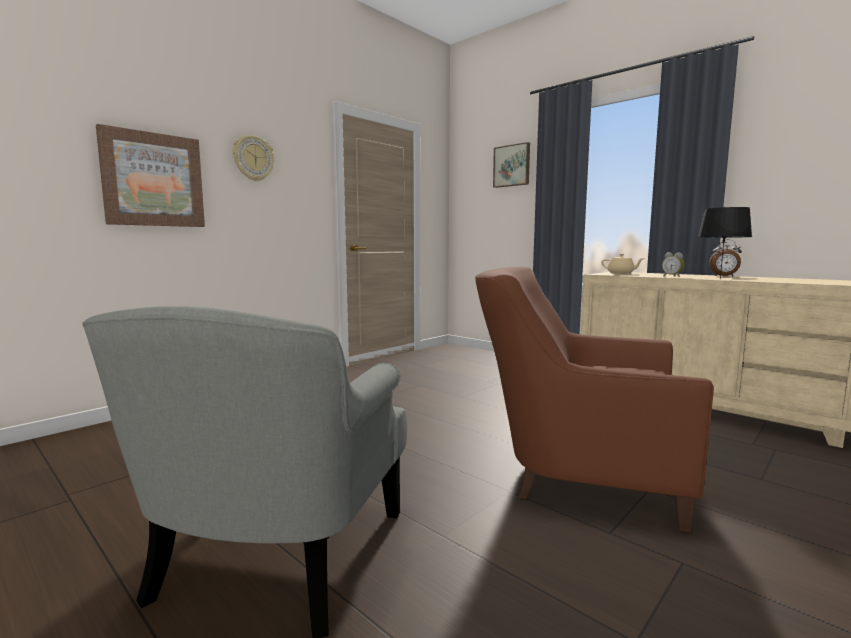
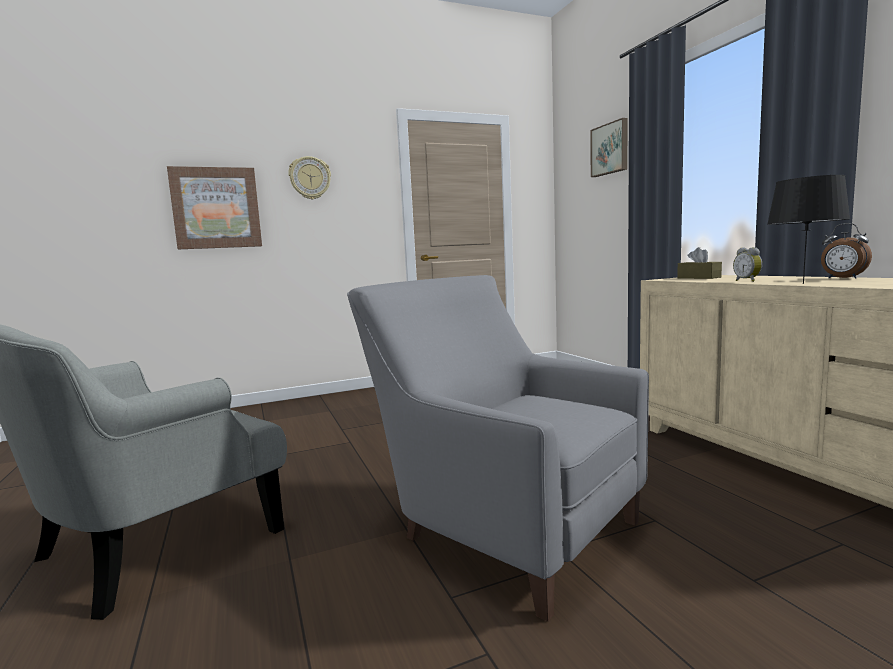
camera: 25 degrees right, 0 degrees up
brown armchair [475,266,714,532] -> grey armchair [347,275,649,622]
beige teapot [601,254,645,274] -> brown tissue box [677,247,722,279]

